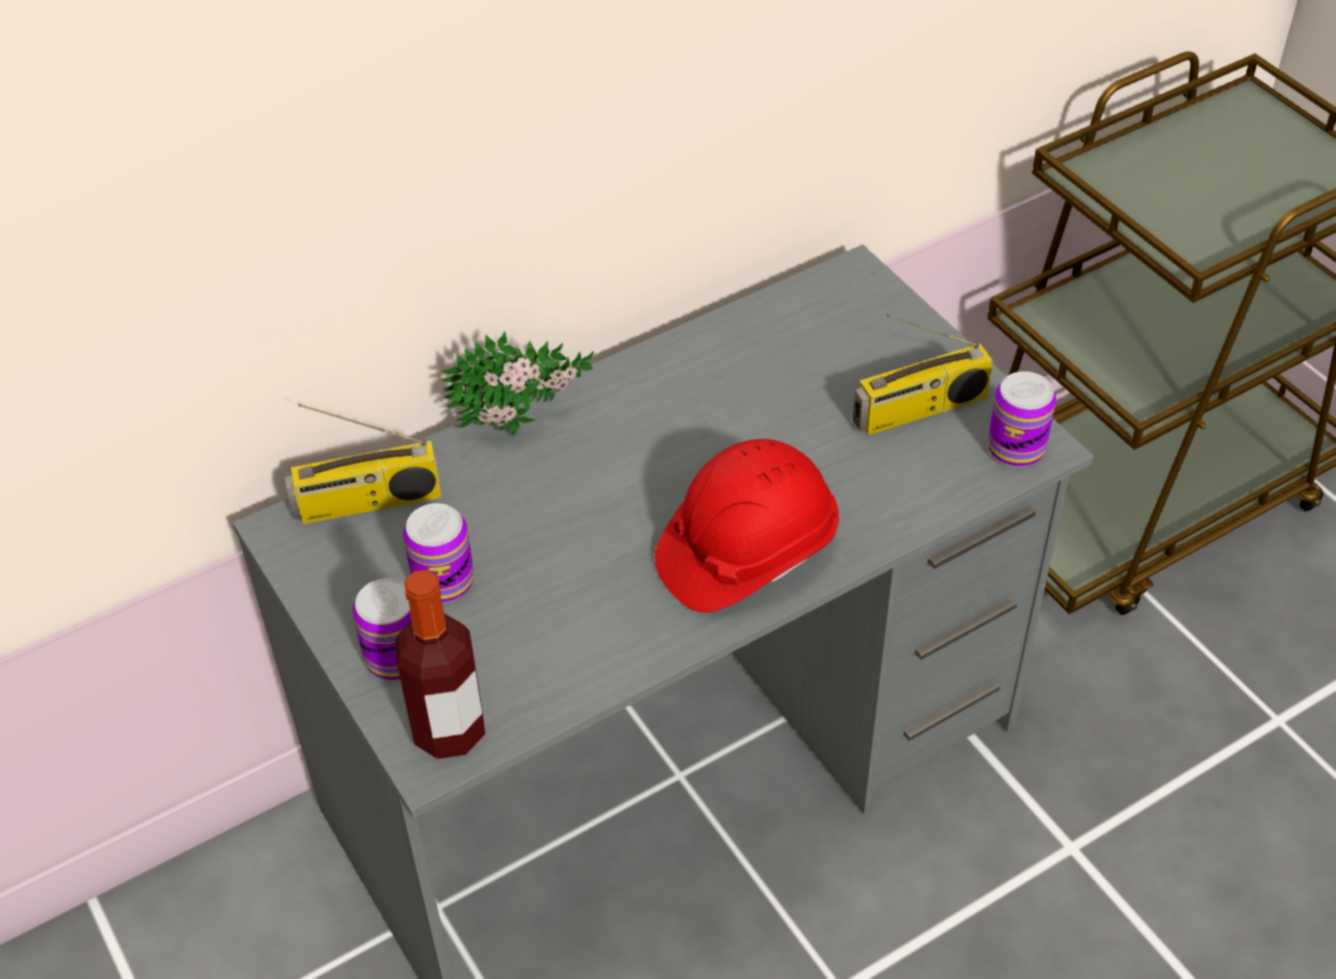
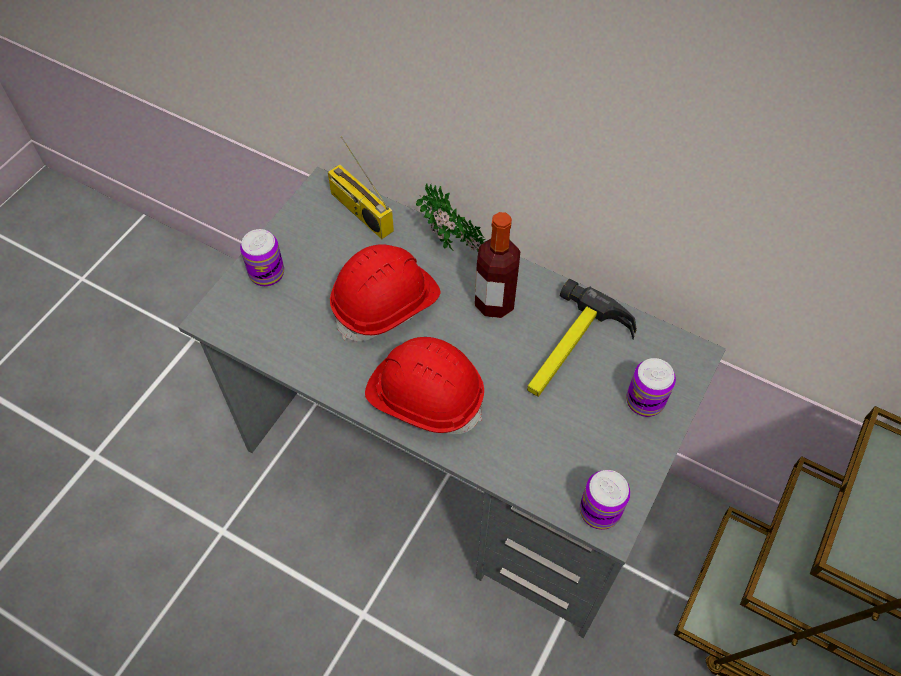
camera: 60 degrees right, 10 degrees up
bottle [395,570,485,759] -> bottle moved to [475,212,520,318]
can [403,503,474,603] -> can moved to [627,358,676,417]
radio [853,314,993,435] -> none
none -> red hard hat [330,244,441,341]
none -> hammer [527,279,637,397]

